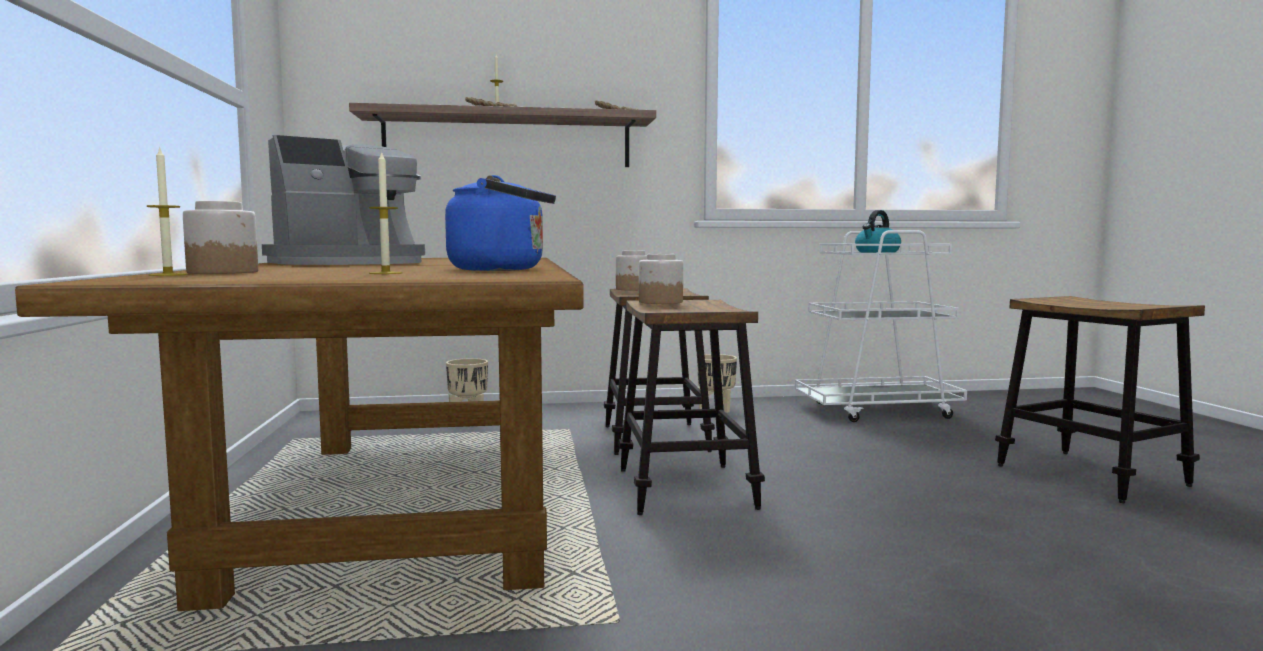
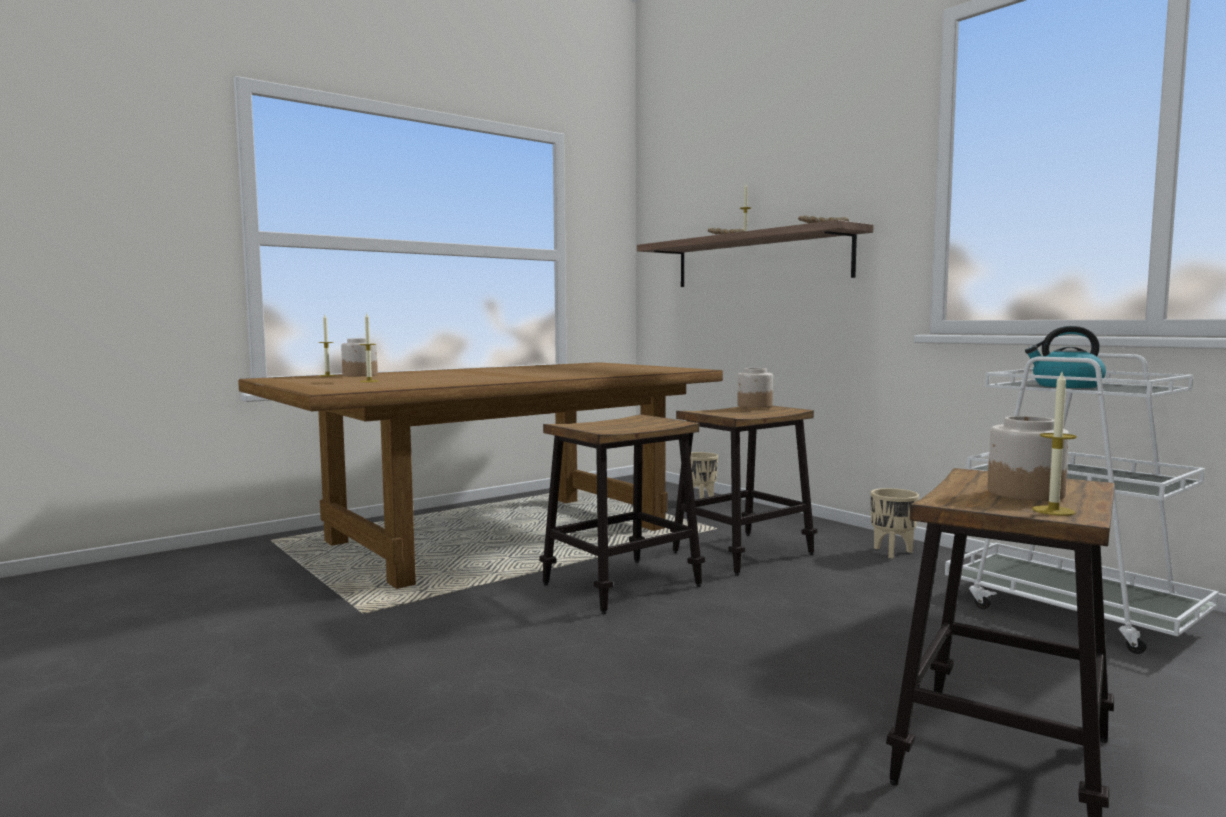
camera: 60 degrees right, 0 degrees up
coffee machine [262,135,425,265] -> none
blue kettle [445,175,556,271] -> none
jar [639,254,683,304] -> jar moved to [988,416,1069,501]
none -> candle [1032,372,1077,516]

